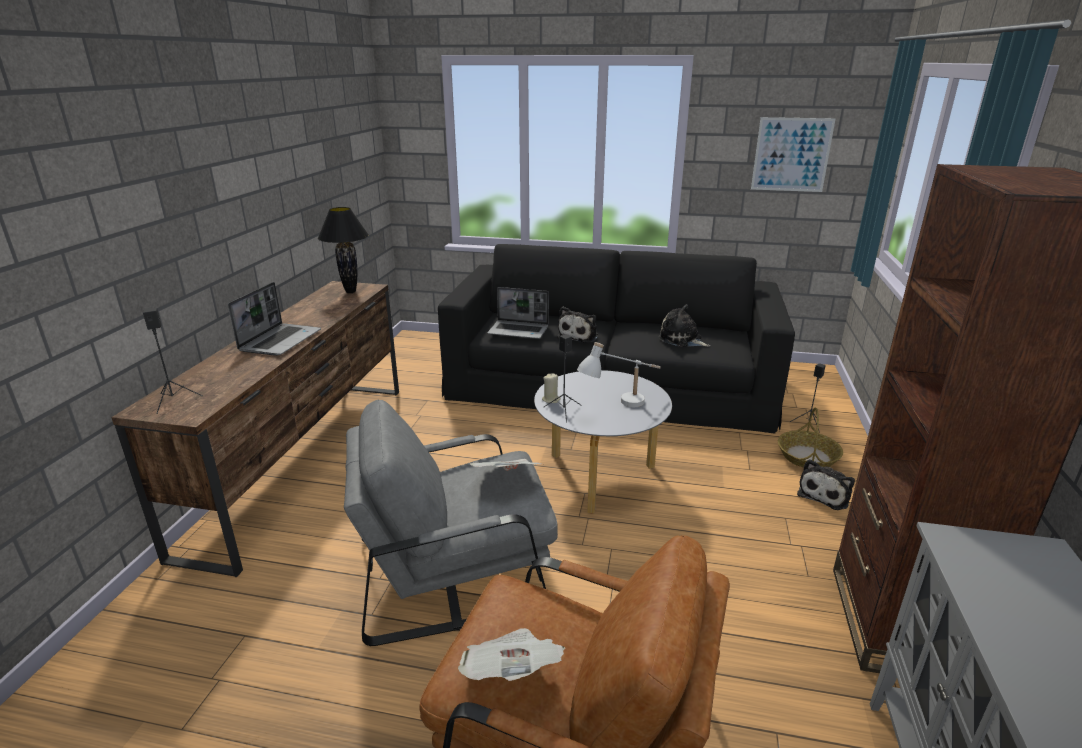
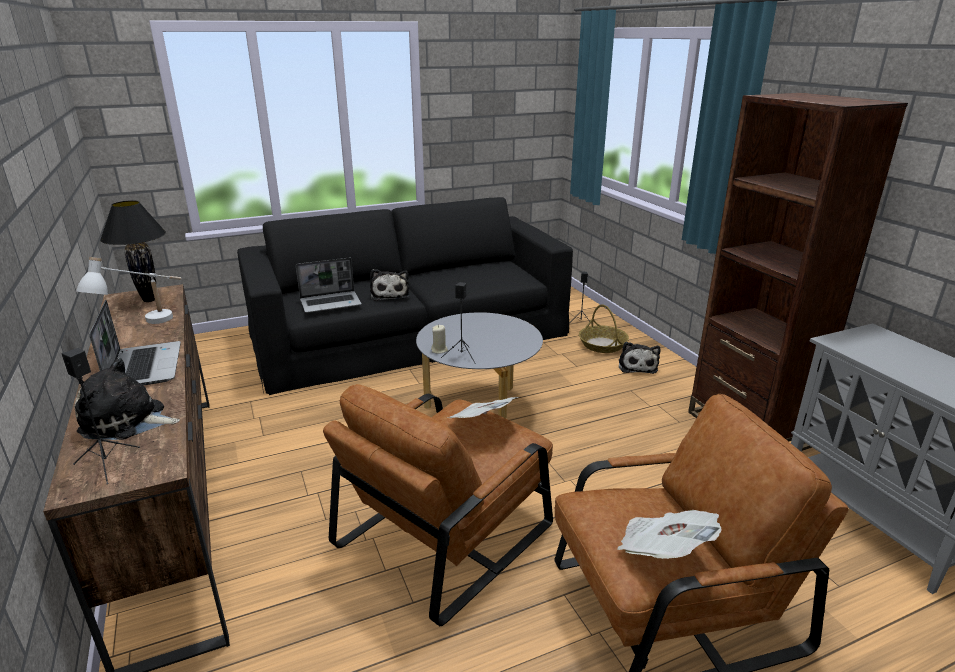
camera: 35 degrees left, 0 degrees up
grey armchair [344,399,558,646] -> brown armchair [323,384,553,626]
white table lamp [577,342,661,407] -> white table lamp moved to [76,257,182,324]
plush toy [658,304,710,347] -> plush toy moved to [74,358,180,440]
picture [751,117,836,192] -> none

